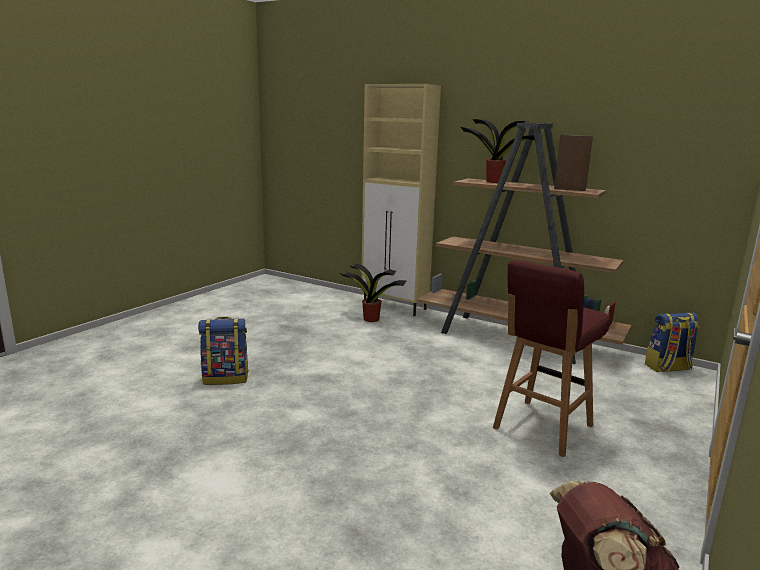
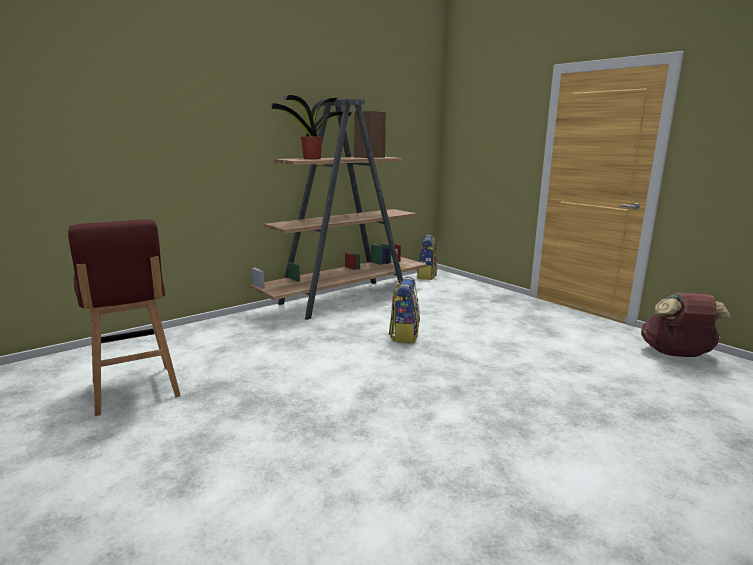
camera: 70 degrees left, 0 degrees up
backpack [198,317,249,385] -> backpack moved to [389,277,420,343]
potted plant [341,263,406,322] -> none
beige cabinet [361,84,441,316] -> none
red stool [493,260,610,457] -> red stool moved to [68,219,181,416]

